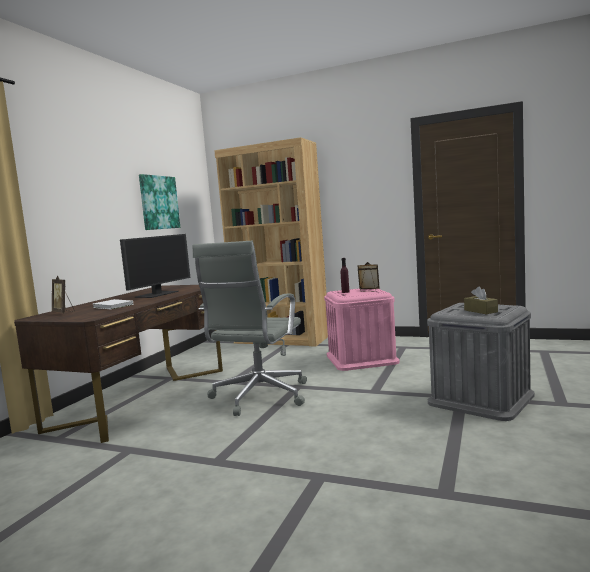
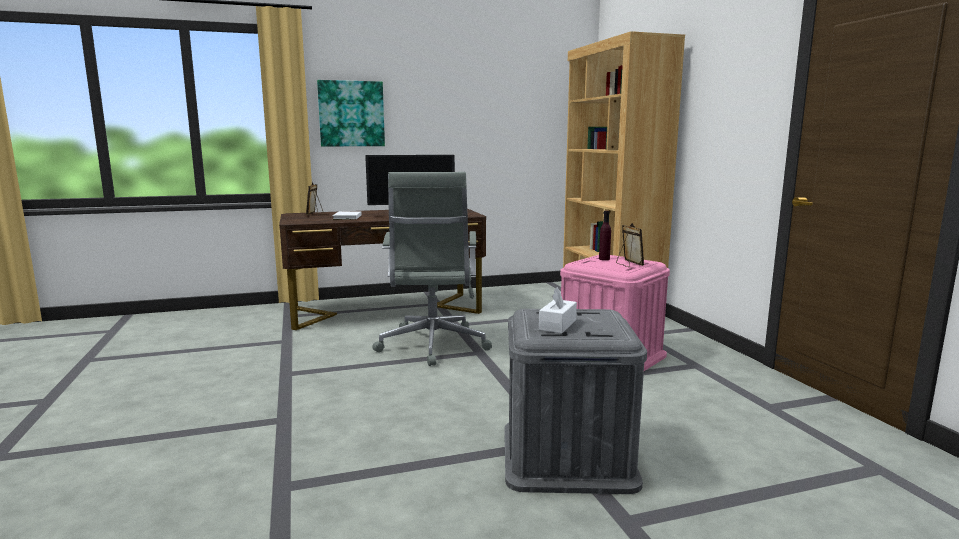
camera: 50 degrees right, 5 degrees up
picture [139,174,180,230] -> picture moved to [317,80,385,146]
grey office chair [192,241,307,416] -> grey office chair turned 75 degrees counterclockwise [372,172,492,366]
brown tissue box [464,287,498,314] -> white tissue box [539,287,577,333]

